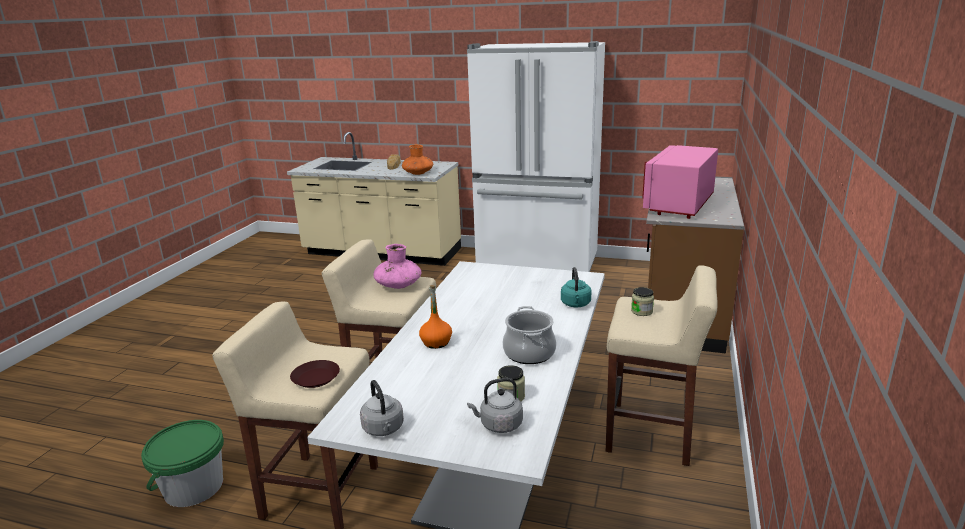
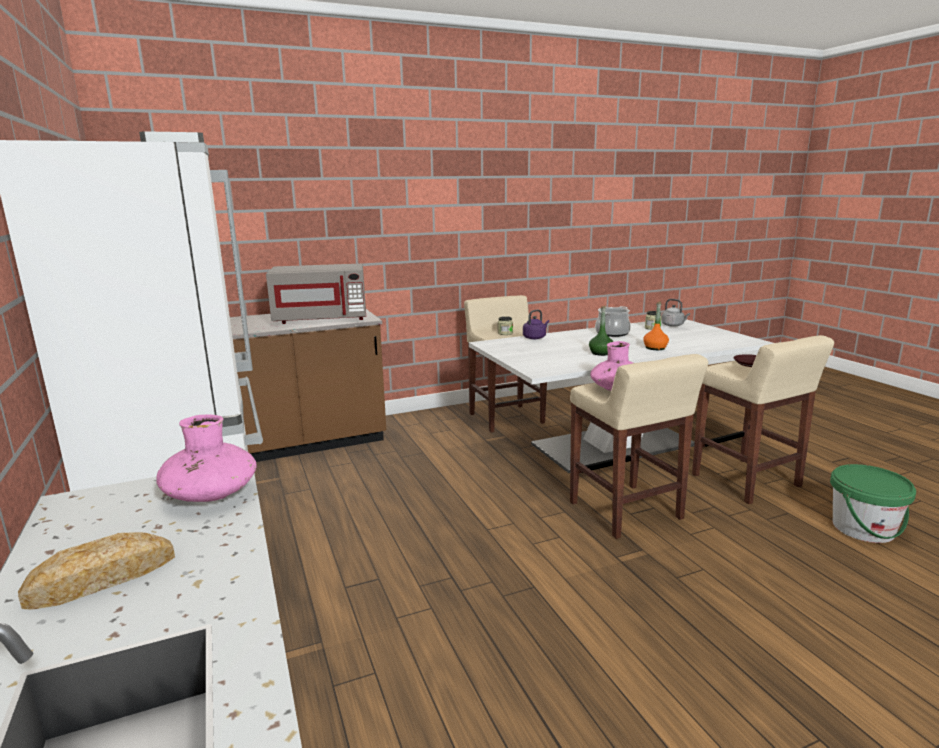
camera: 130 degrees left, 5 degrees down
grey kettle [360,380,404,436] -> none
orange vase [402,144,433,175] -> pink vase [156,414,257,502]
turquoise kettle [561,267,591,307] -> purple kettle [523,310,549,339]
pink microwave [642,145,718,219] -> grey microwave [266,264,366,324]
none -> green bottle [589,306,614,356]

